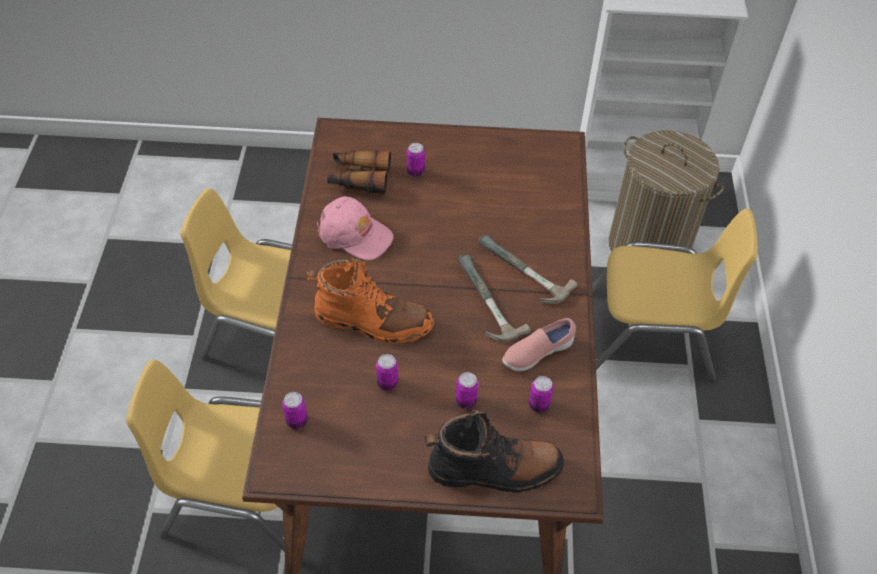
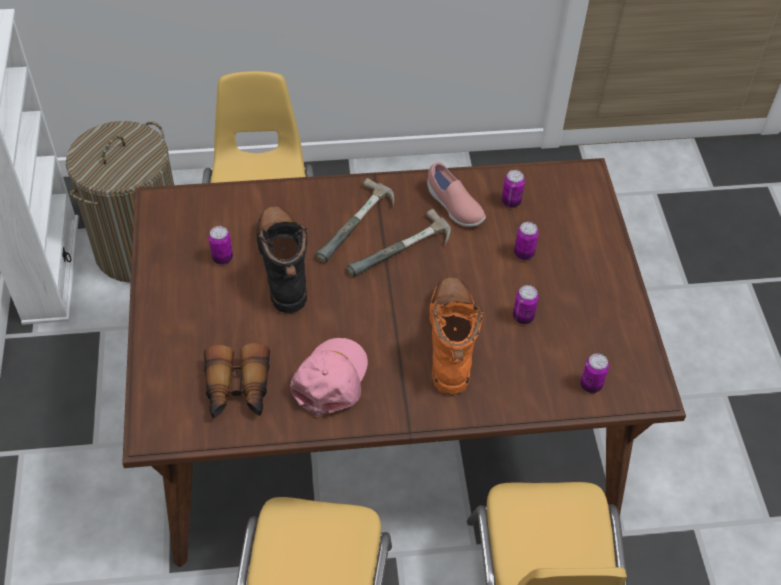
camera: 100 degrees left, 0 degrees up
can [407,143,425,177] -> can moved to [209,226,233,265]
black boot [424,410,564,493] -> black boot moved to [257,207,307,313]

